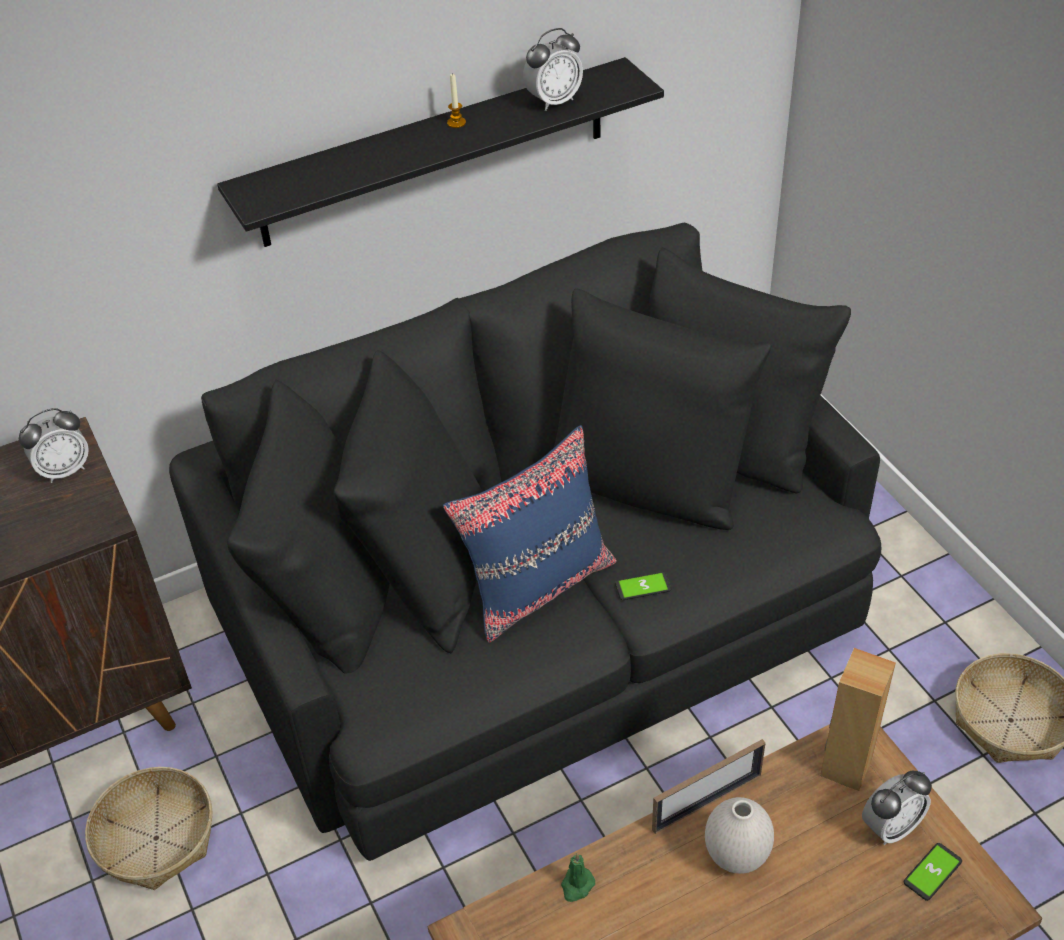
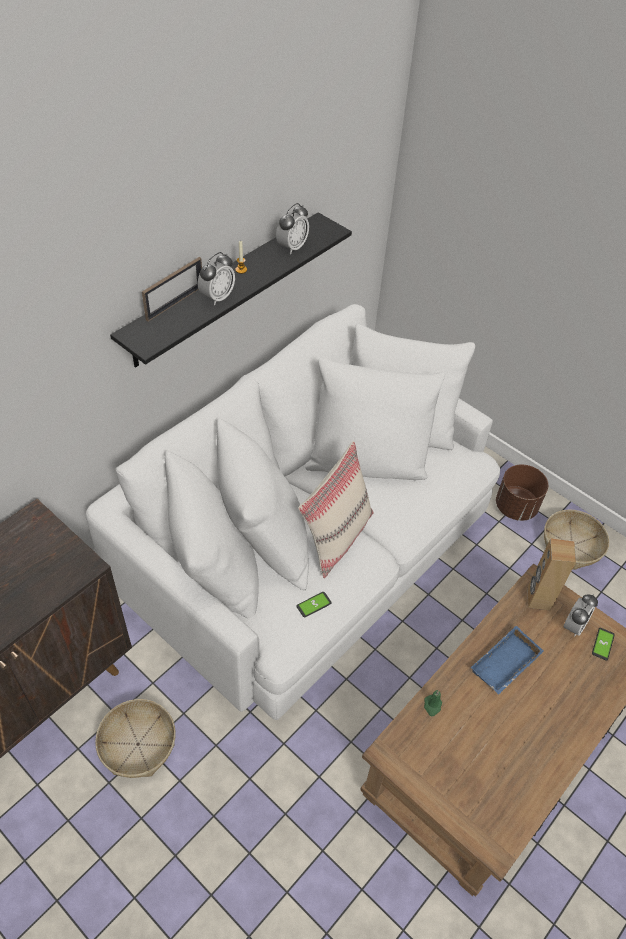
camera: 25 degrees left, 5 degrees up
alarm clock [19,408,89,483] -> alarm clock moved to [198,252,235,305]
black sofa [169,223,881,861] -> white sofa [86,304,500,720]
blue pillow [443,425,617,643] -> beige pillow [298,441,374,578]
phone [615,572,671,600] -> phone moved to [296,592,332,617]
picture frame [652,739,765,834] -> picture frame moved to [142,257,202,322]
white vase [705,797,774,874] -> blue tray [471,626,544,695]
none -> brown planter [496,465,548,521]

